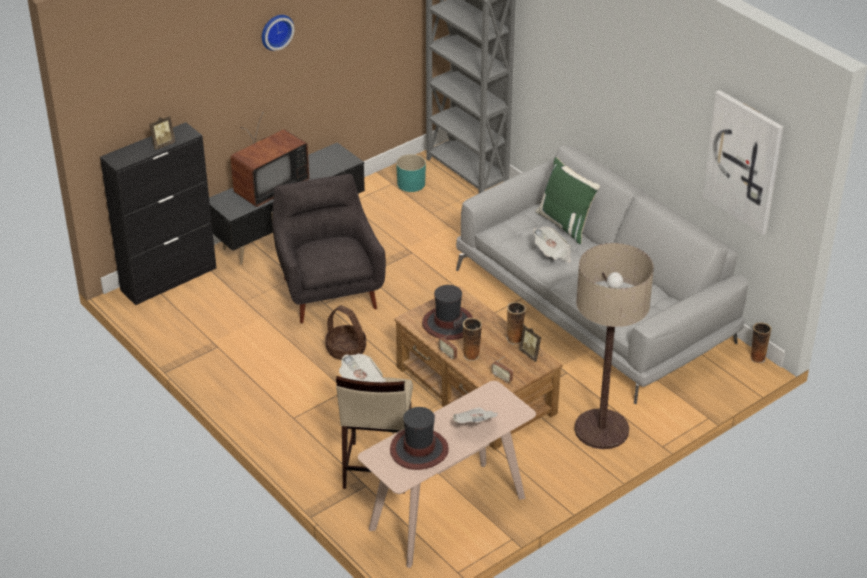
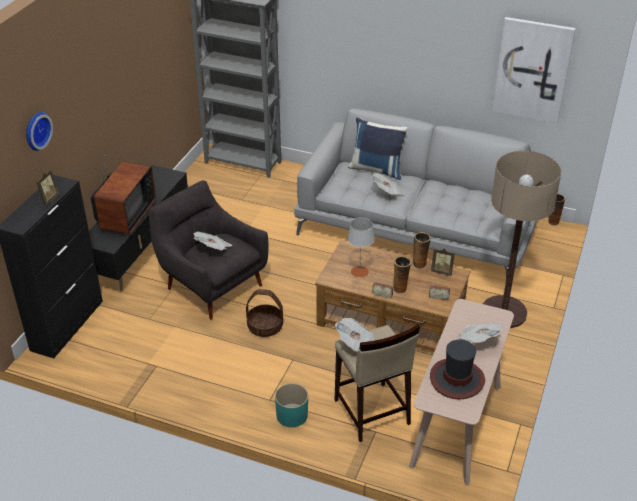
camera: 30 degrees left, 0 degrees up
wall clock [262,15,294,51] -> wall clock moved to [26,112,53,151]
turquoise planter [396,154,426,192] -> turquoise planter moved to [275,383,308,427]
hat [422,285,473,340] -> grey table lamp [348,217,375,278]
green pillow [536,157,600,244] -> blue pillow [348,118,408,180]
none -> newspaper [193,232,233,250]

